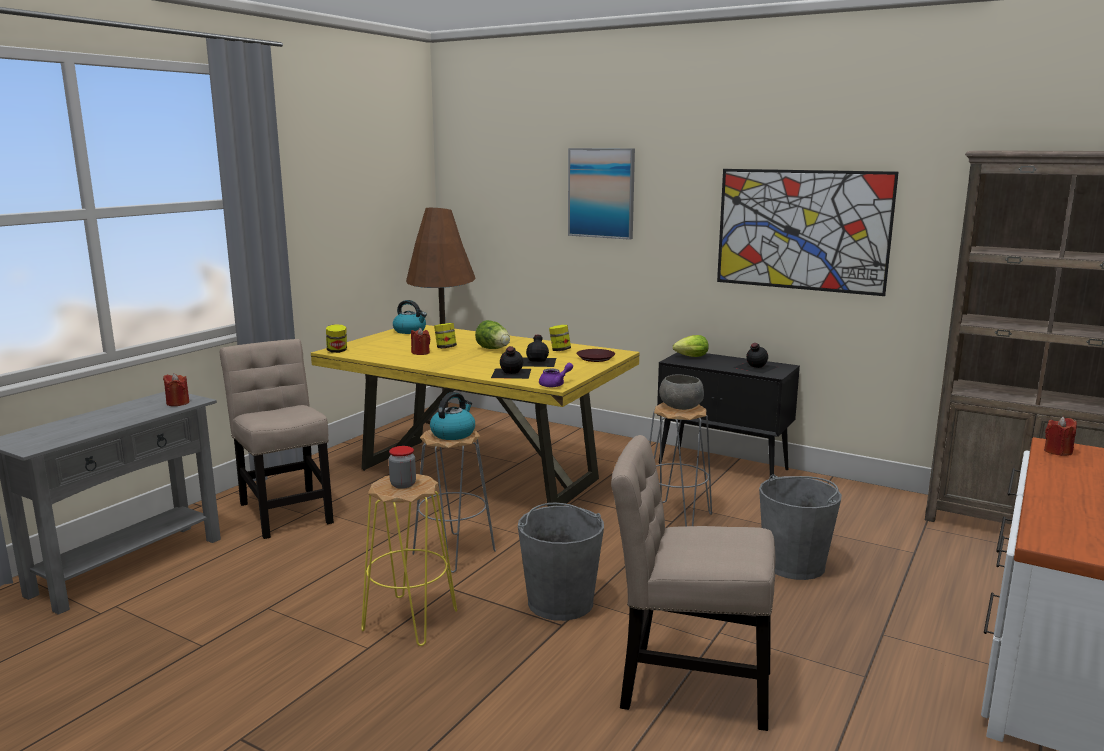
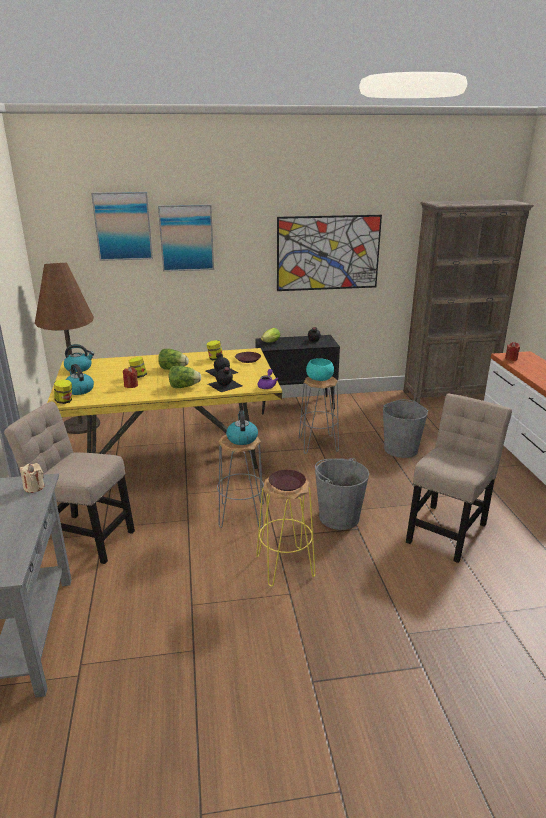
camera: 40 degrees left, 10 degrees up
red candle [163,373,190,406] -> beige candle [20,463,44,493]
jar [389,446,416,489] -> brown plate [269,470,306,491]
beige chair [611,435,776,731] -> beige chair turned 150 degrees clockwise [406,394,512,563]
grey bowl [659,374,704,410] -> turquoise bowl [306,358,334,381]
none -> kettle [65,364,94,395]
none -> picture [91,192,153,261]
none -> lettuce [169,366,201,388]

